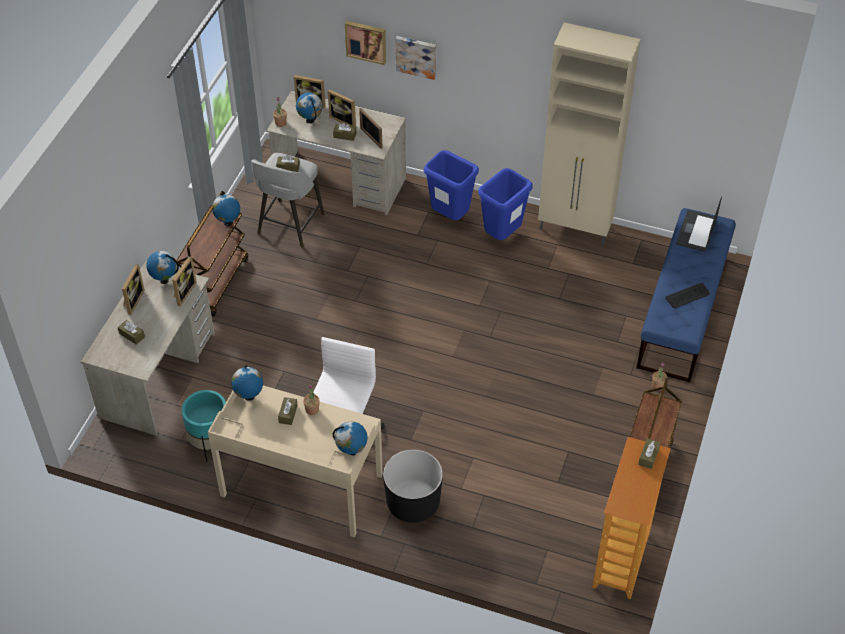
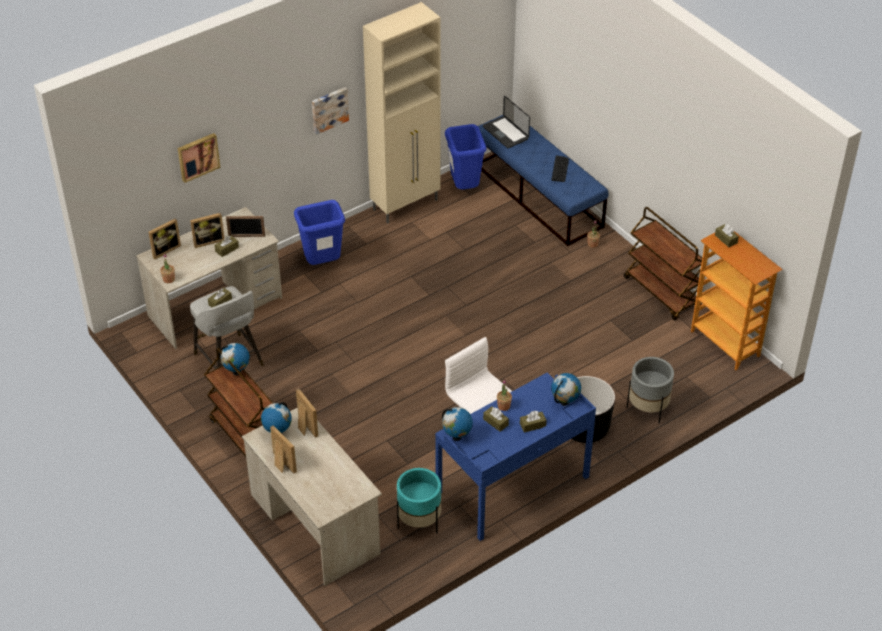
camera: 55 degrees left, 5 degrees down
brown tissue box [118,320,145,345] -> brown tissue box moved to [520,411,547,433]
beige desk [208,386,383,538] -> blue desk [435,373,596,541]
globe [296,92,323,123] -> none
picture [395,36,436,80] -> picture moved to [312,87,349,135]
blue trash can [478,168,533,240] -> blue trash can moved to [445,124,487,189]
none -> grey planter [627,357,674,424]

